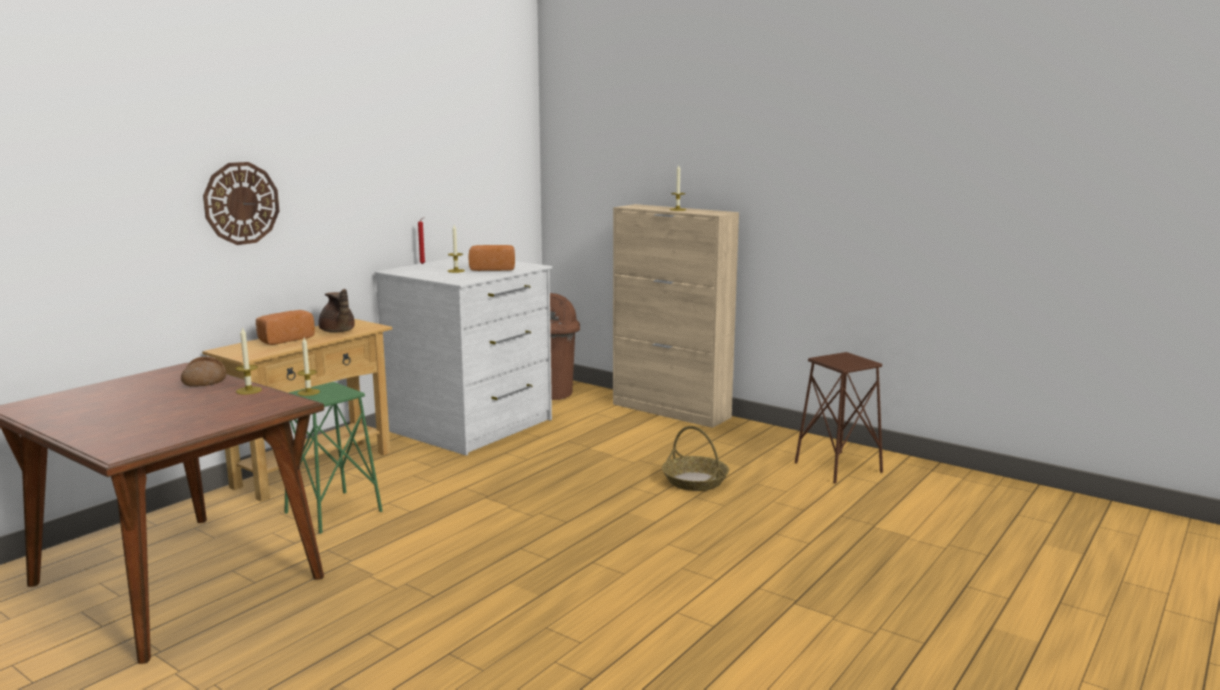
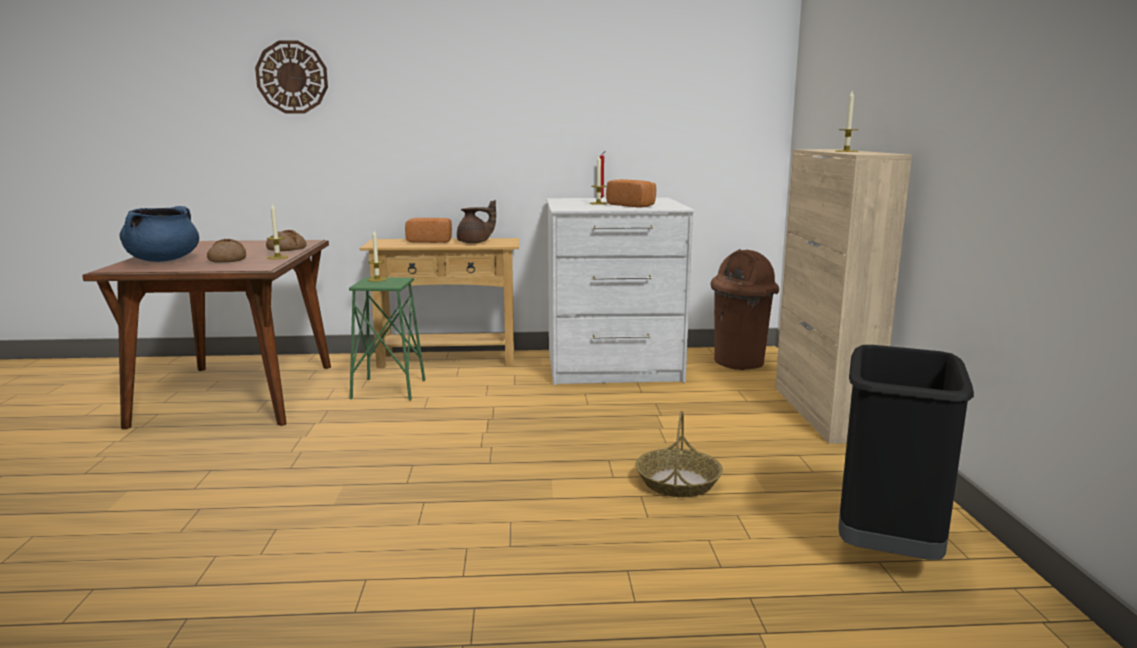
camera: 50 degrees right, 0 degrees up
wall clock [203,162,279,245] -> wall clock moved to [255,40,328,114]
brown teapot [319,289,355,333] -> brown teapot turned 105 degrees counterclockwise [457,200,496,243]
brown stool [795,352,883,484] -> black trash can [839,345,974,560]
none -> blue cooking pot [120,206,199,262]
none -> bread [207,239,246,263]

